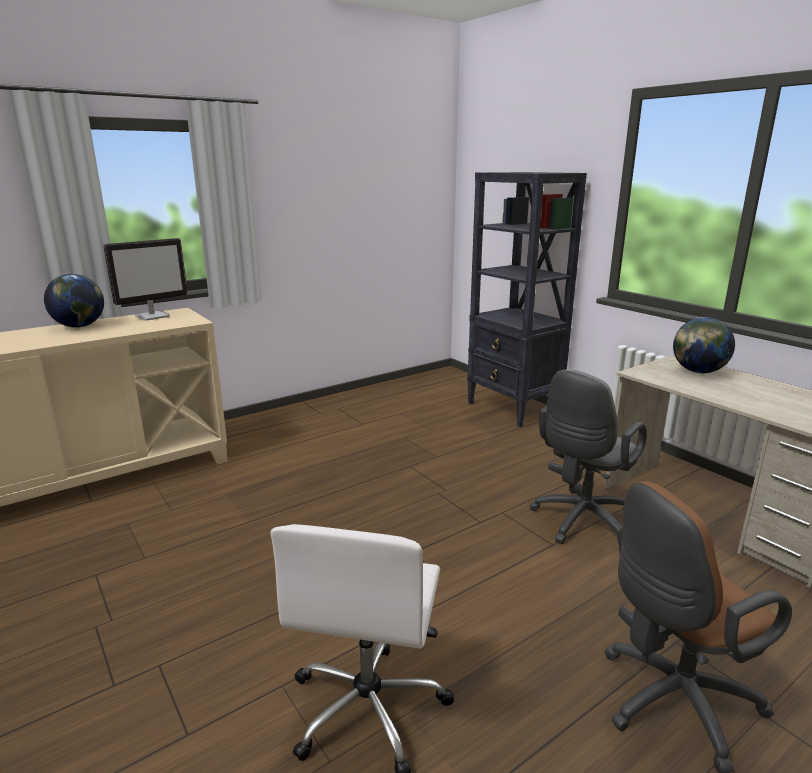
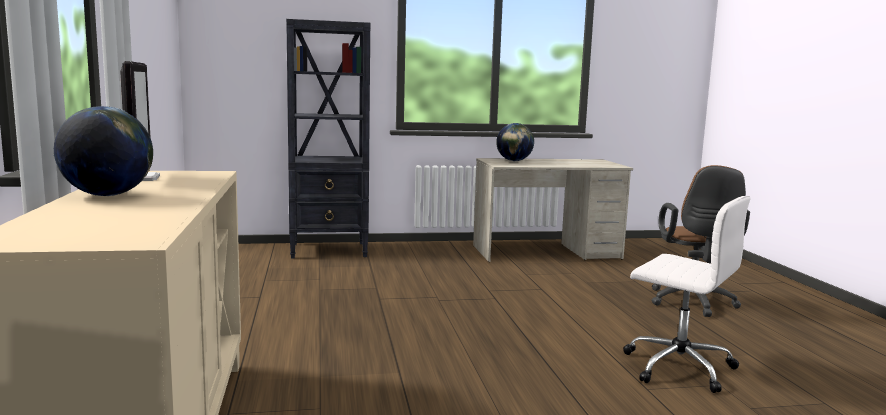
camera: 65 degrees left, 10 degrees down
grey office chair [530,369,647,544] -> none

